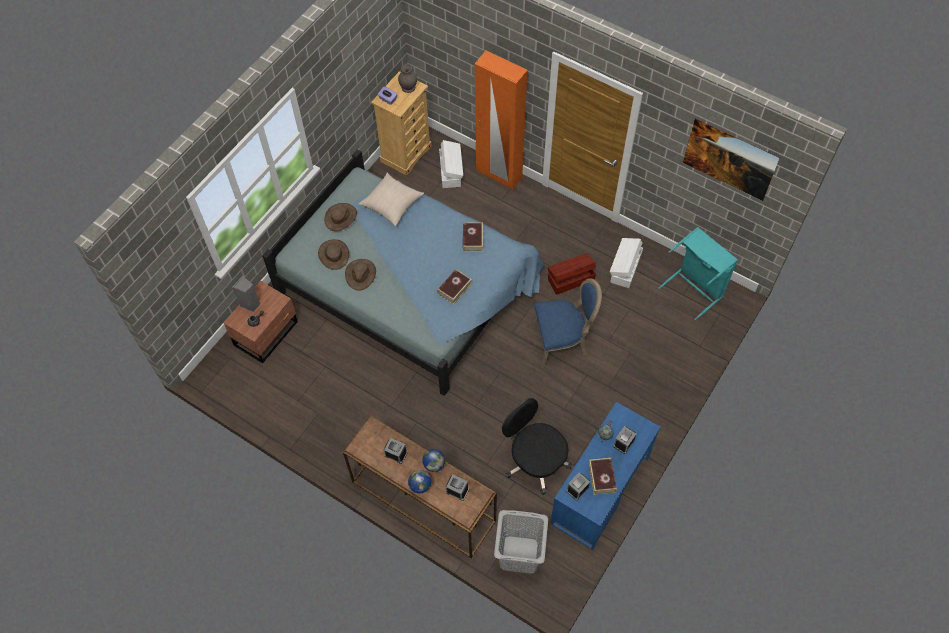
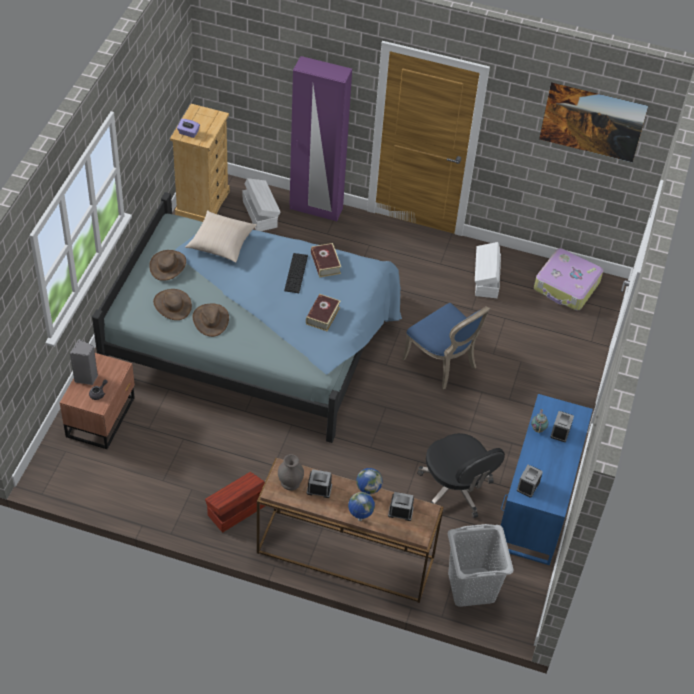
camera: 20 degrees left, 10 degrees down
grey vase [398,64,417,93] -> grey vase moved to [278,454,304,491]
orange wardrobe [475,51,527,190] -> purple wardrobe [290,56,352,222]
black office chair [502,398,572,495] -> black office chair turned 150 degrees counterclockwise [417,433,505,518]
blue chair [532,278,602,367] -> blue chair turned 75 degrees clockwise [402,303,490,389]
brown storage box [548,253,596,295] -> brown storage box moved to [205,472,265,533]
book [588,458,617,495] -> none
turquoise laundry basket [658,227,738,320] -> suitcase [534,248,604,310]
none -> keyboard [284,253,308,293]

